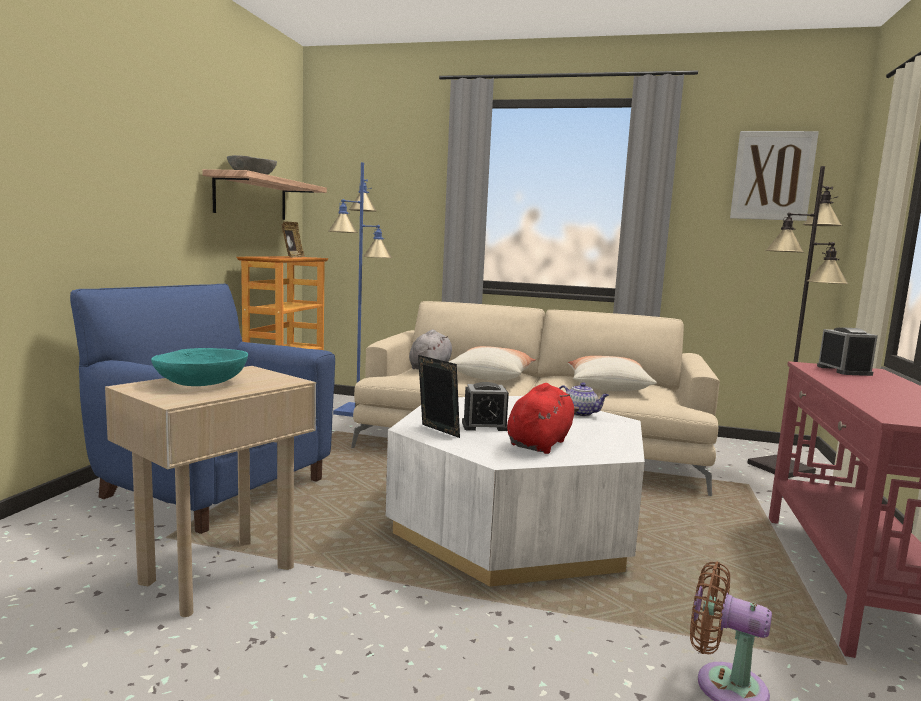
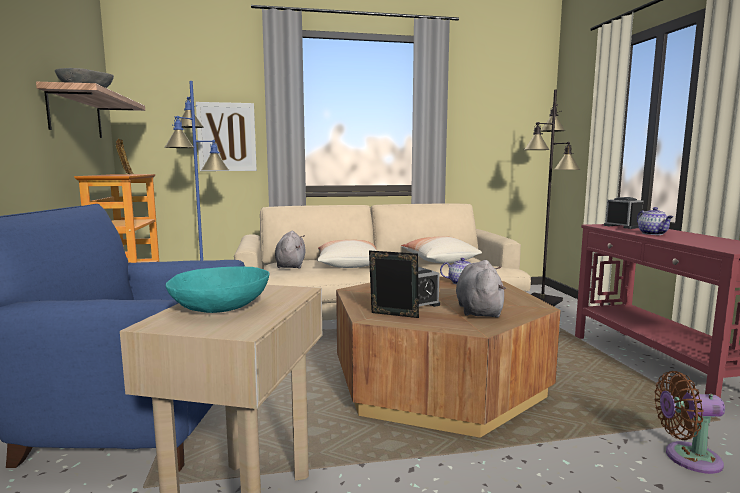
camera: 25 degrees left, 0 degrees up
white coffee table [385,396,645,587] -> brown coffee table [336,276,561,438]
red plush toy [507,383,579,454] -> grey plush toy [456,260,506,318]
picture [730,131,819,221] -> picture moved to [196,102,257,171]
none -> teapot [637,207,673,235]

